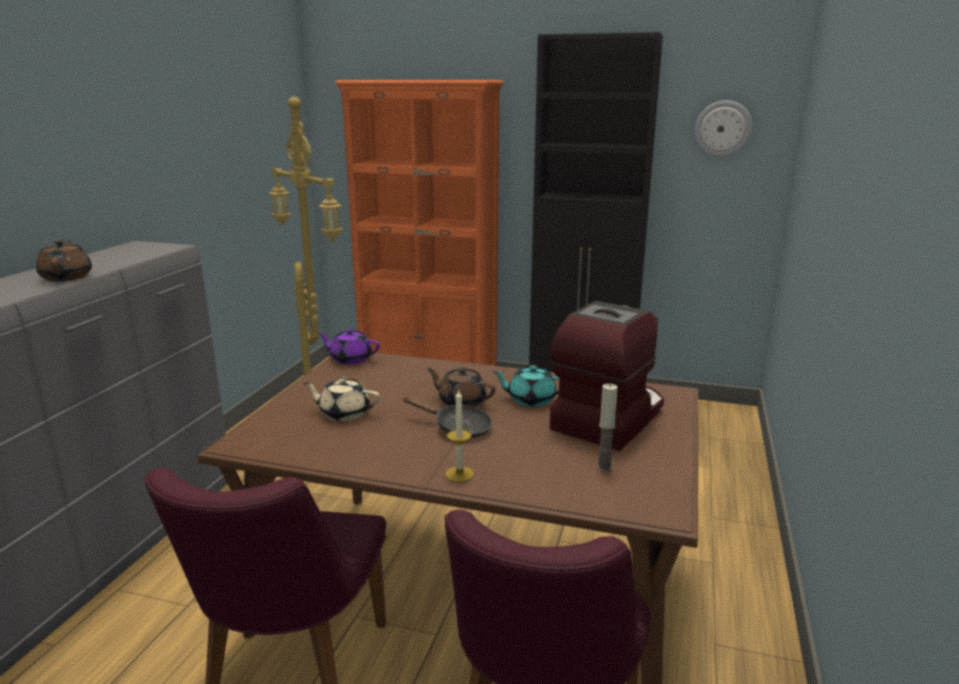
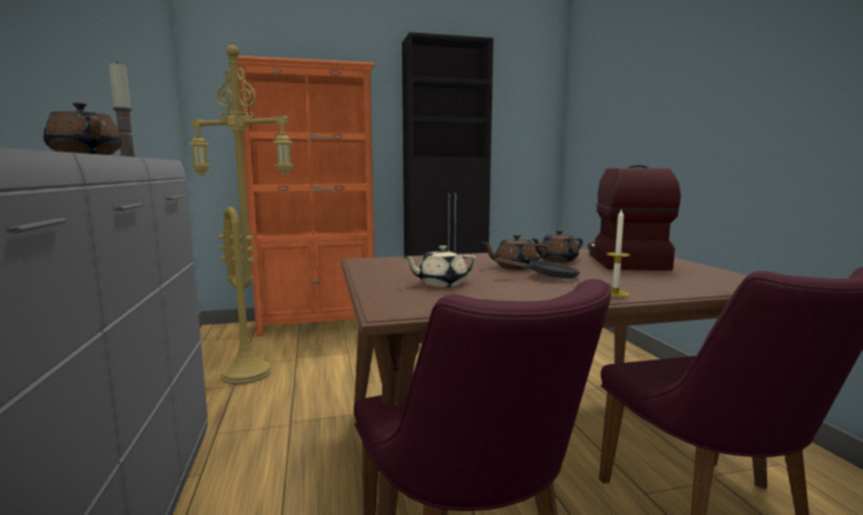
camera: 30 degrees left, 10 degrees down
purple teapot [318,329,380,365] -> none
turquoise teapot [492,365,559,407] -> brown teapot [532,230,583,263]
candle [596,384,618,472] -> candle moved to [109,62,137,157]
wall clock [694,100,752,157] -> none

